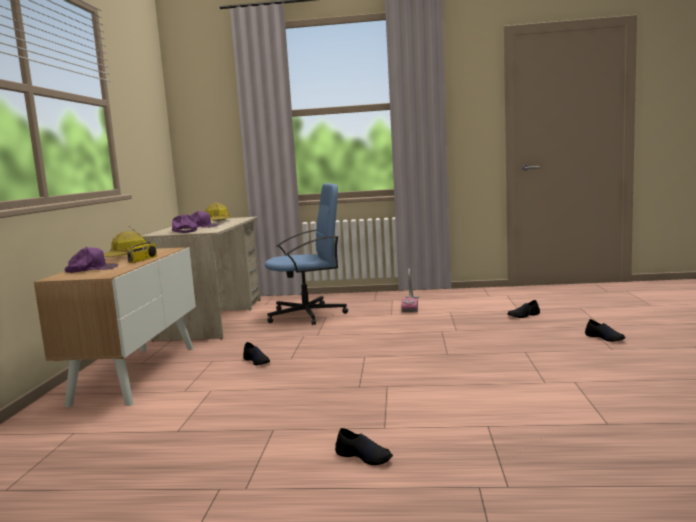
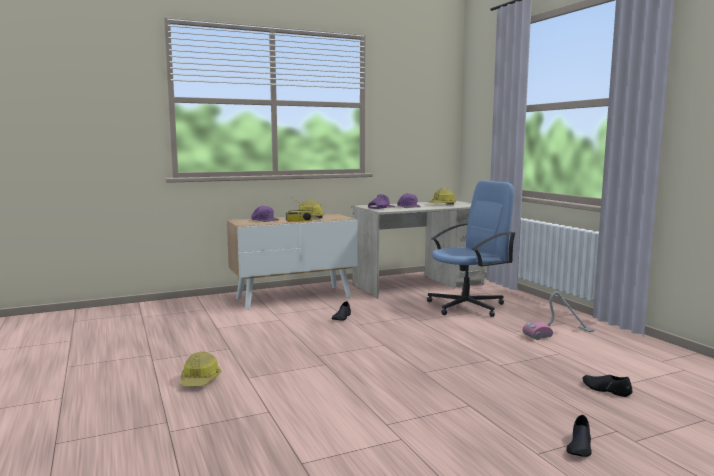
camera: 60 degrees right, 0 degrees up
blue office chair [265,183,348,325] -> blue office chair turned 75 degrees counterclockwise [427,180,515,317]
black shoe [335,428,393,465] -> hard hat [180,352,221,387]

